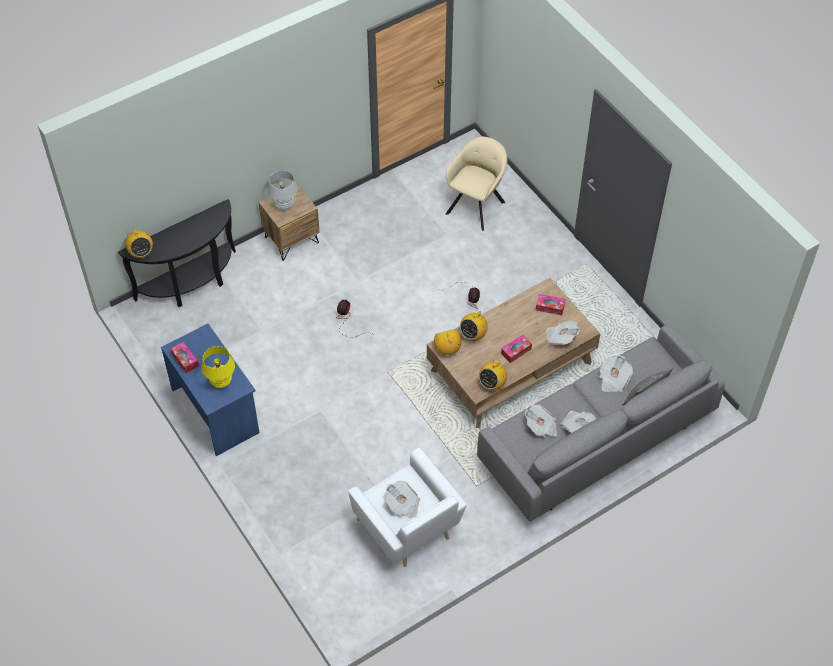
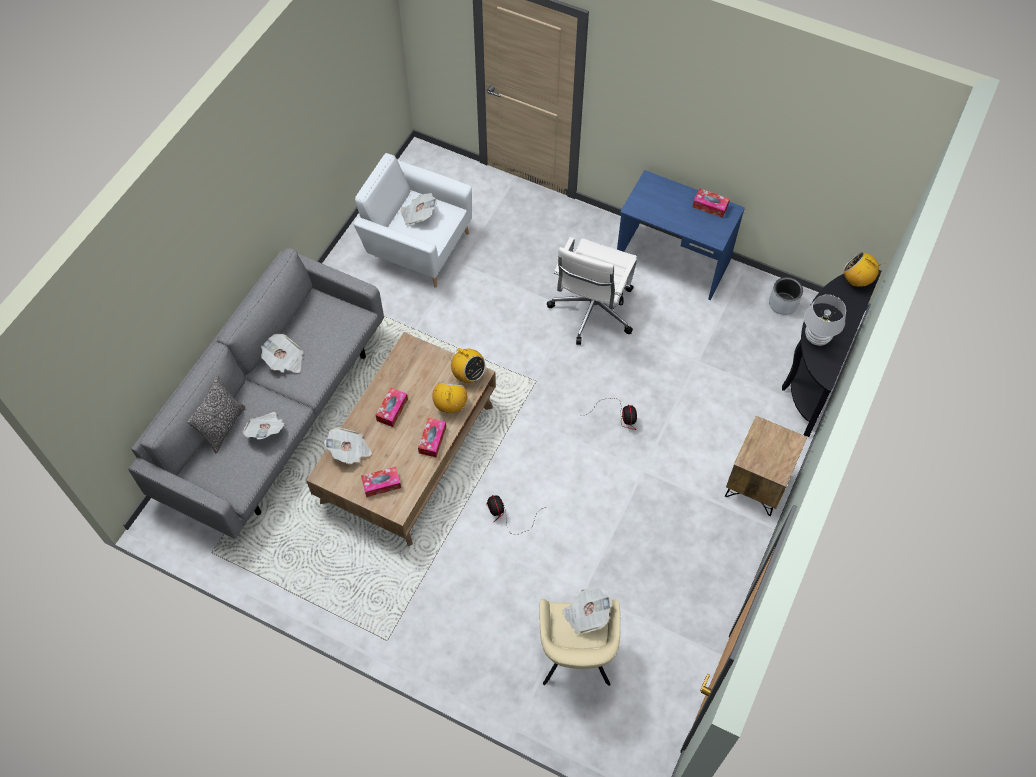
camera: 150 degrees right, 5 degrees up
yellow table lamp [201,346,235,388] -> none
white table lamp [268,170,298,210] -> white table lamp moved to [804,295,846,346]
radio [479,360,507,390] -> none
newspaper [525,405,557,437] -> newspaper moved to [562,588,612,634]
none -> tissue box [418,418,446,457]
none -> white office chair [547,237,637,345]
none -> grey planter [769,277,803,315]

